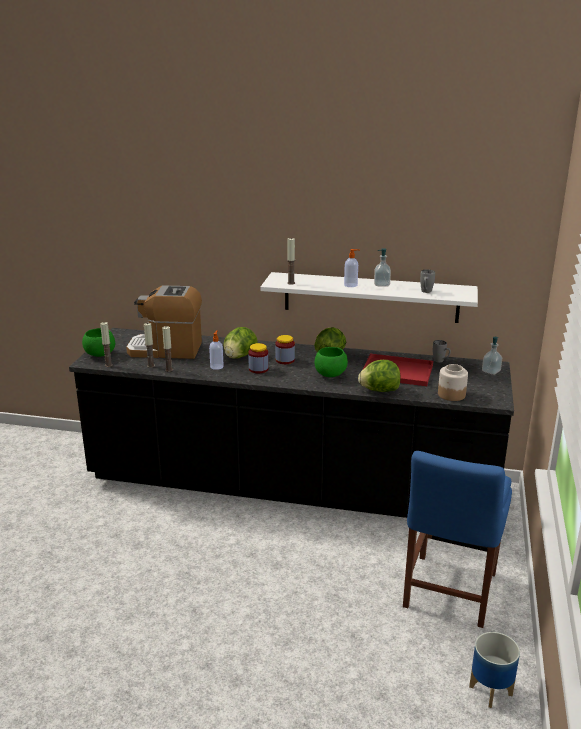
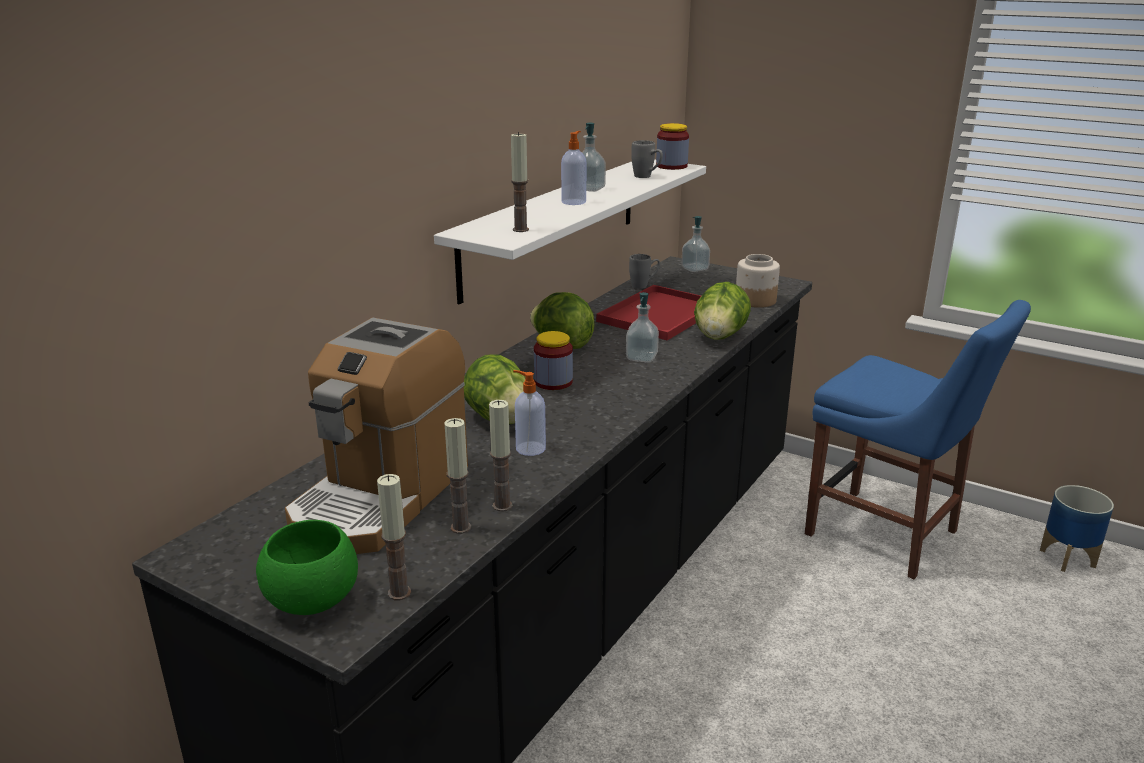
camera: 70 degrees left, 0 degrees up
jar [248,343,269,374] -> jar moved to [656,123,689,170]
green bowl [315,347,348,377] -> soap dispenser [626,292,659,363]

